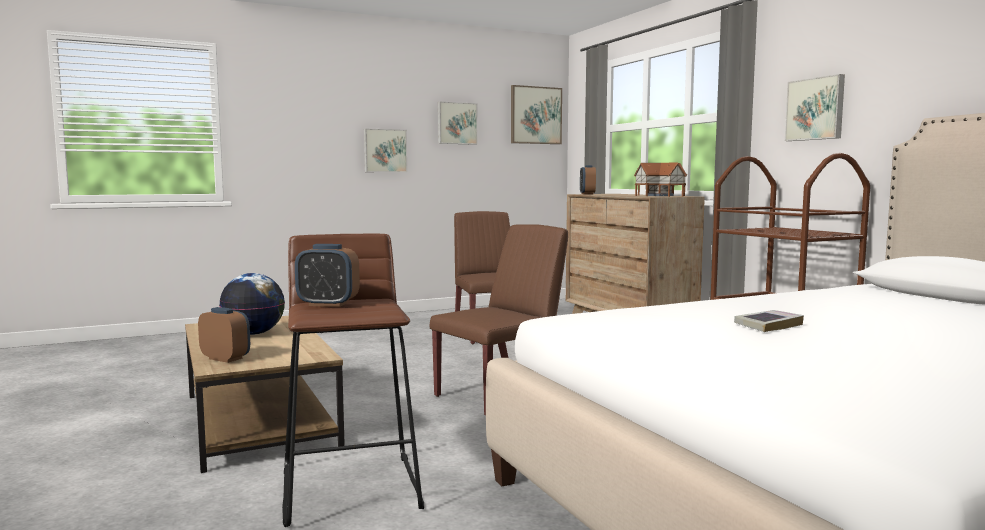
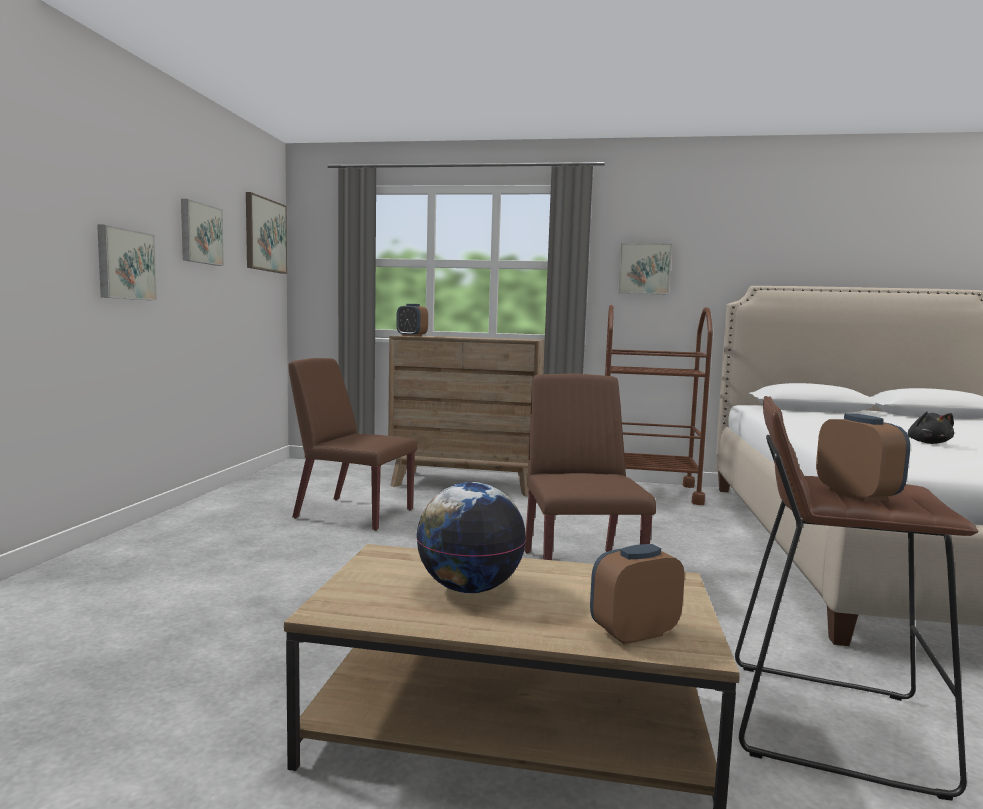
camera: 55 degrees left, 0 degrees up
alarm clock [295,244,360,307] -> alarm clock turned 60 degrees counterclockwise [816,413,910,502]
toy house [634,162,687,197] -> none
book [734,310,804,332] -> black plush toy [908,411,954,444]

